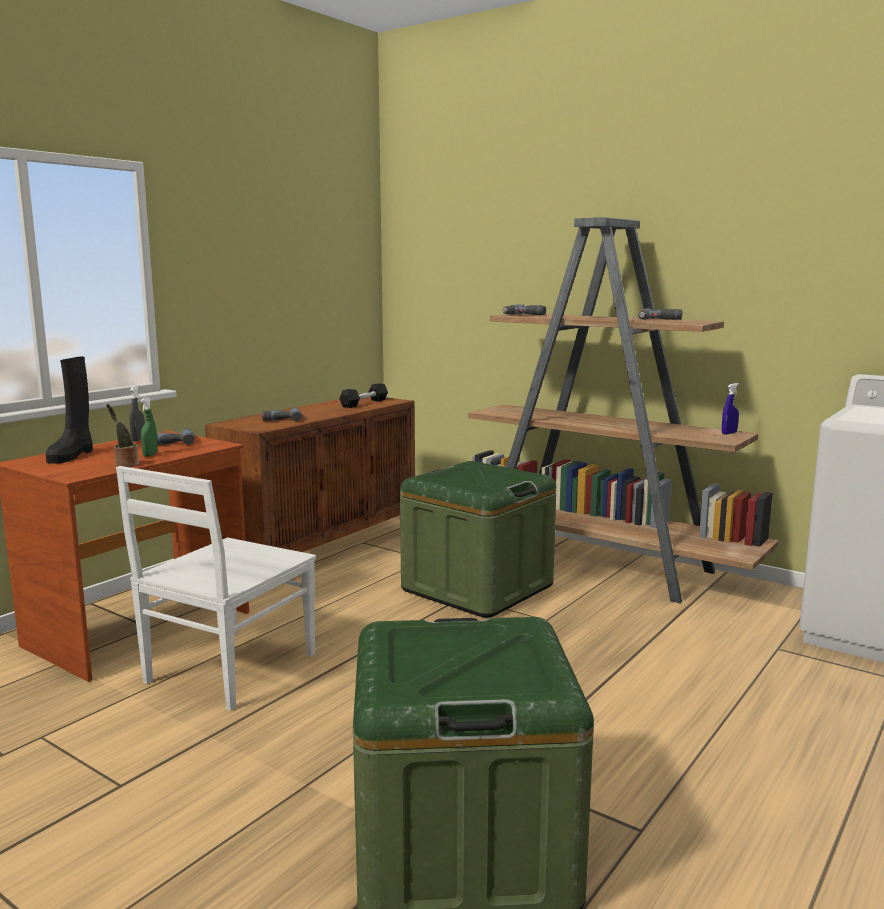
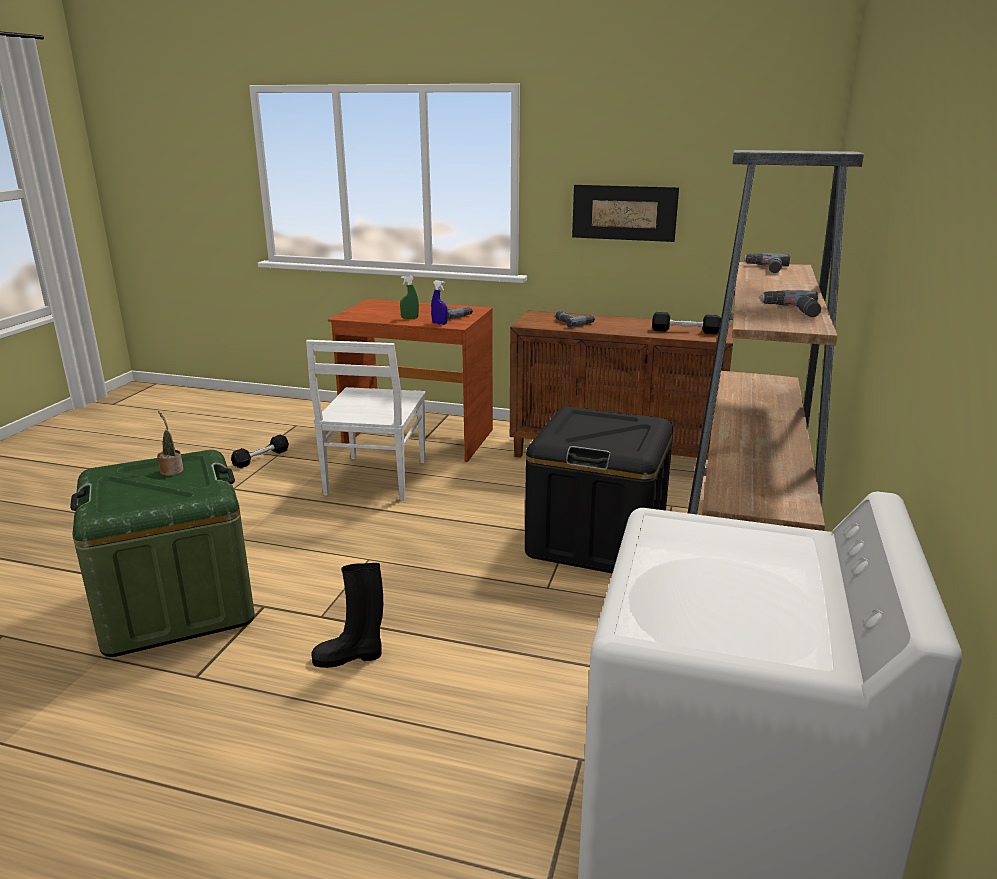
camera: 70 degrees right, 10 degrees up
black boot [46,357,93,464] -> black boot moved to [311,563,383,668]
potted plant [106,404,139,467] -> potted plant moved to [157,411,183,476]
white chair [116,466,316,711] -> white chair turned 90 degrees counterclockwise [306,340,426,501]
grey spray bottle [130,385,145,442] -> none
green storage box [400,461,556,618] -> black storage box [525,406,673,573]
blue spray bottle [722,383,739,435] -> blue spray bottle moved to [431,280,448,325]
none -> black dumbbell [231,435,289,468]
none -> picture [572,185,679,242]

